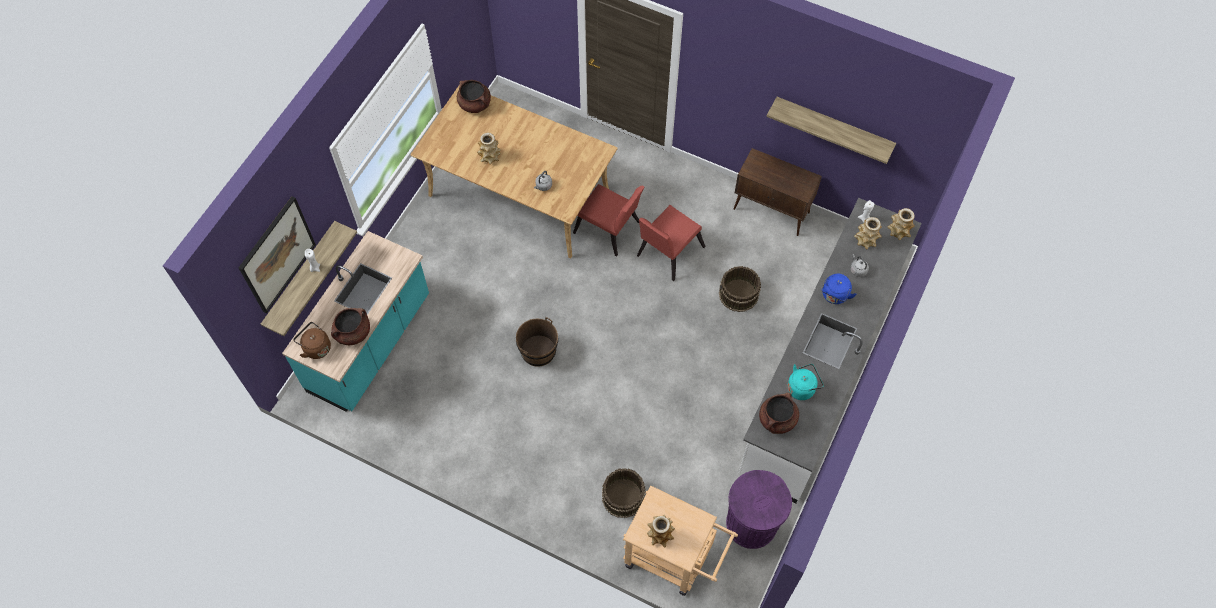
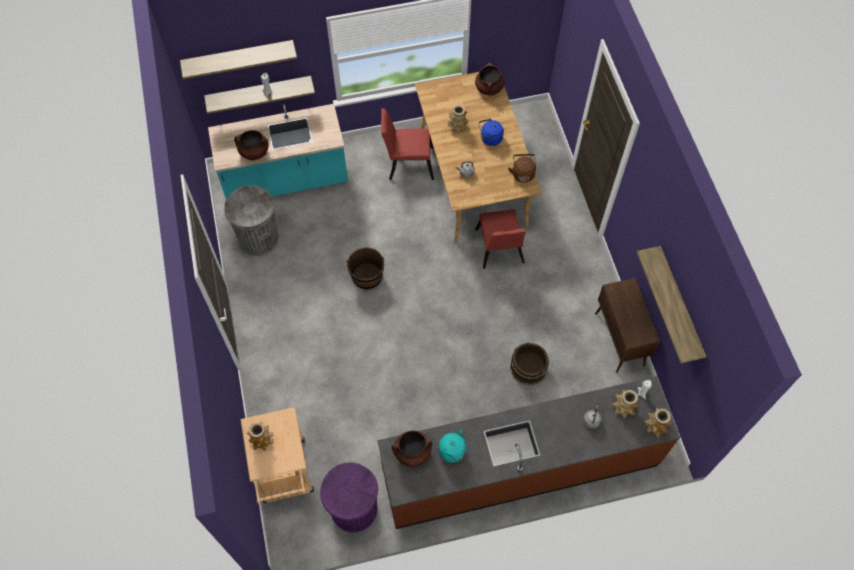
camera: 50 degrees right, 0 degrees up
picture [238,196,316,313] -> shelf [180,40,297,79]
brown kettle [293,322,331,359] -> brown kettle moved to [508,154,536,183]
brown bucket [602,468,646,518] -> none
red chair [637,205,706,281] -> red chair moved to [381,108,434,180]
white counter [739,198,922,503] -> brown counter [377,376,680,529]
blue kettle [821,274,857,304] -> blue kettle moved to [479,119,504,146]
none -> grey trash can [224,185,279,256]

